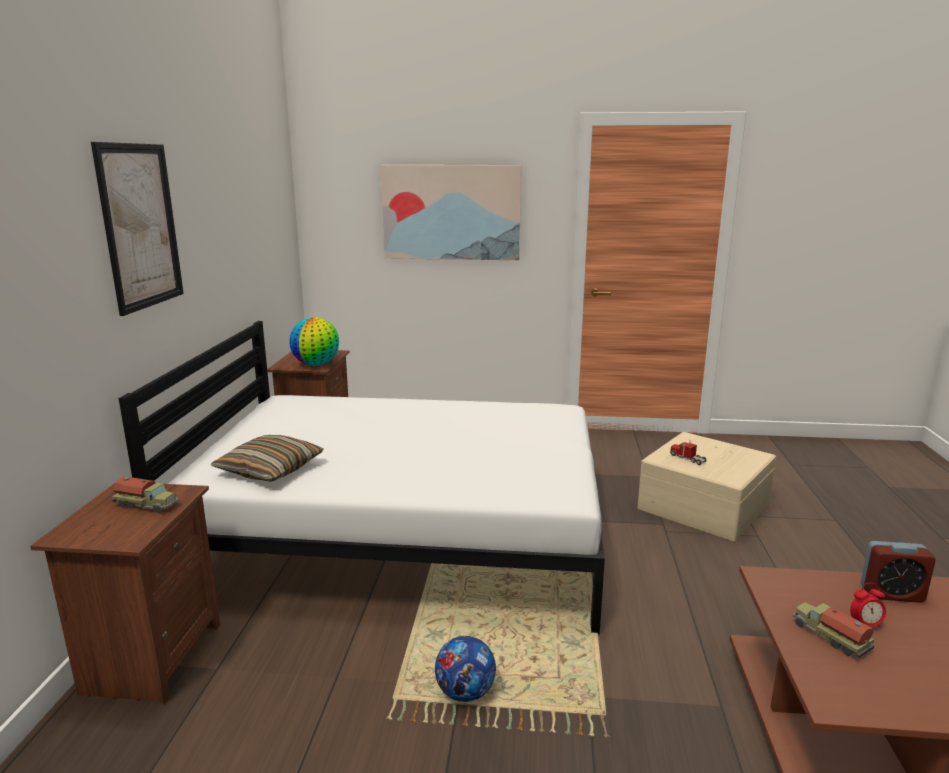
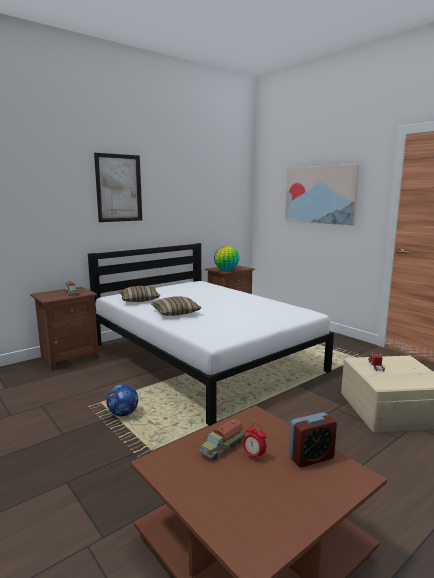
camera: 45 degrees right, 5 degrees down
toy truck [792,603,875,658] -> toy truck turned 150 degrees counterclockwise [199,419,245,460]
alarm clock [861,541,936,603] -> alarm clock turned 75 degrees counterclockwise [289,412,337,467]
none -> pillow [151,297,201,316]

